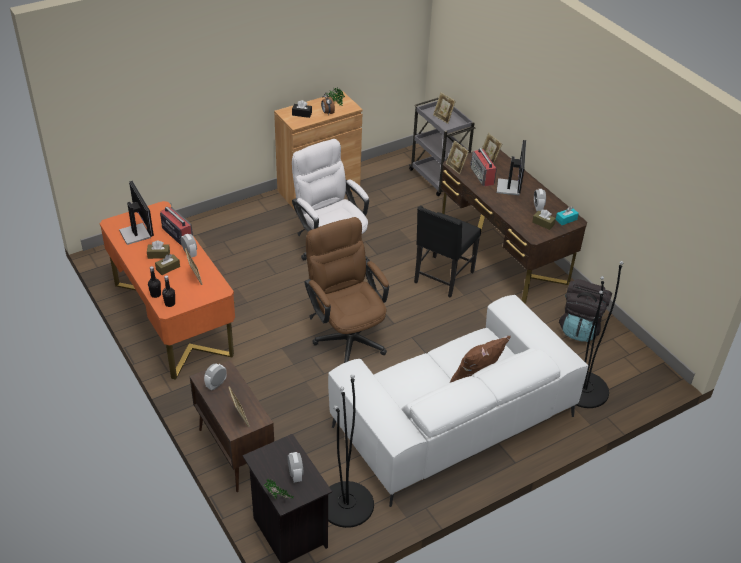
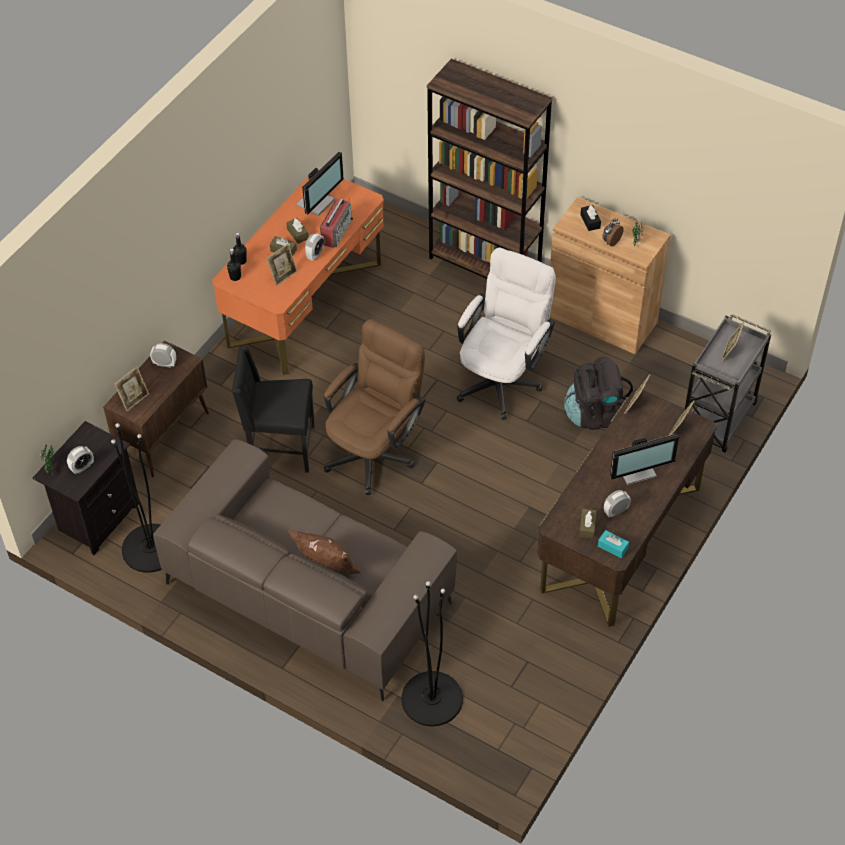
camera: 65 degrees right, 10 degrees up
white sofa [328,295,588,507] -> brown sofa [153,439,457,701]
black chair [414,206,481,298] -> black chair moved to [232,346,315,473]
radio [470,148,497,187] -> none
black backpack [559,279,612,342] -> black backpack moved to [564,357,633,430]
none -> brown bookcase [427,58,553,279]

